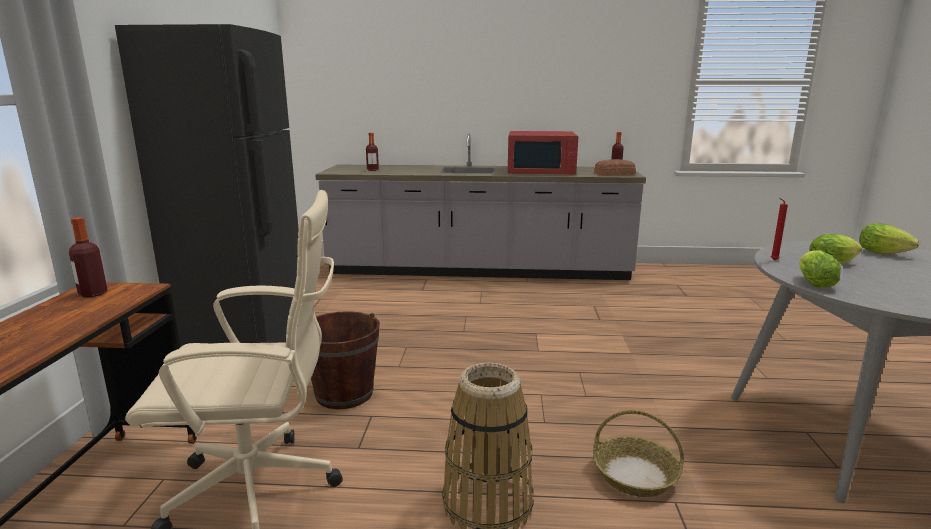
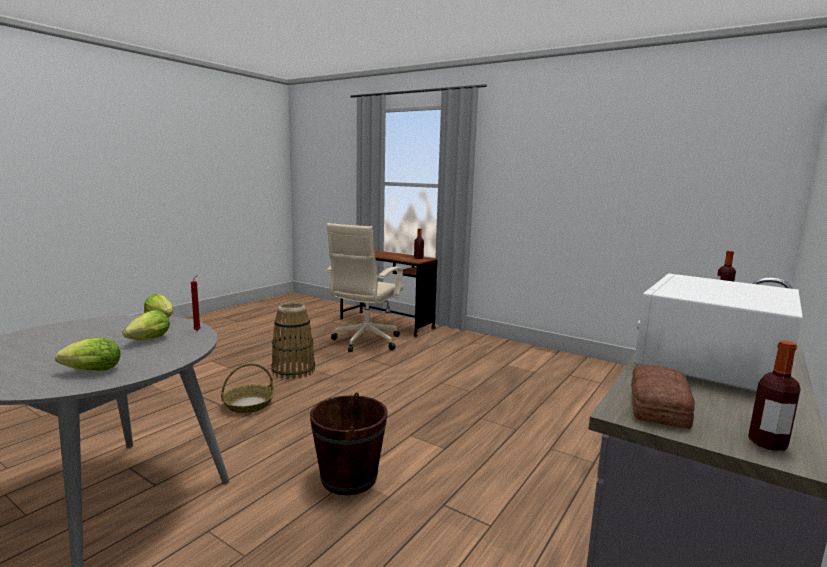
camera: 120 degrees right, 5 degrees down
black fridge [115,24,299,347] -> none
brown bucket [311,311,380,409] -> brown bucket moved to [310,392,388,495]
red microwave [508,131,578,175] -> white microwave [634,273,802,392]

